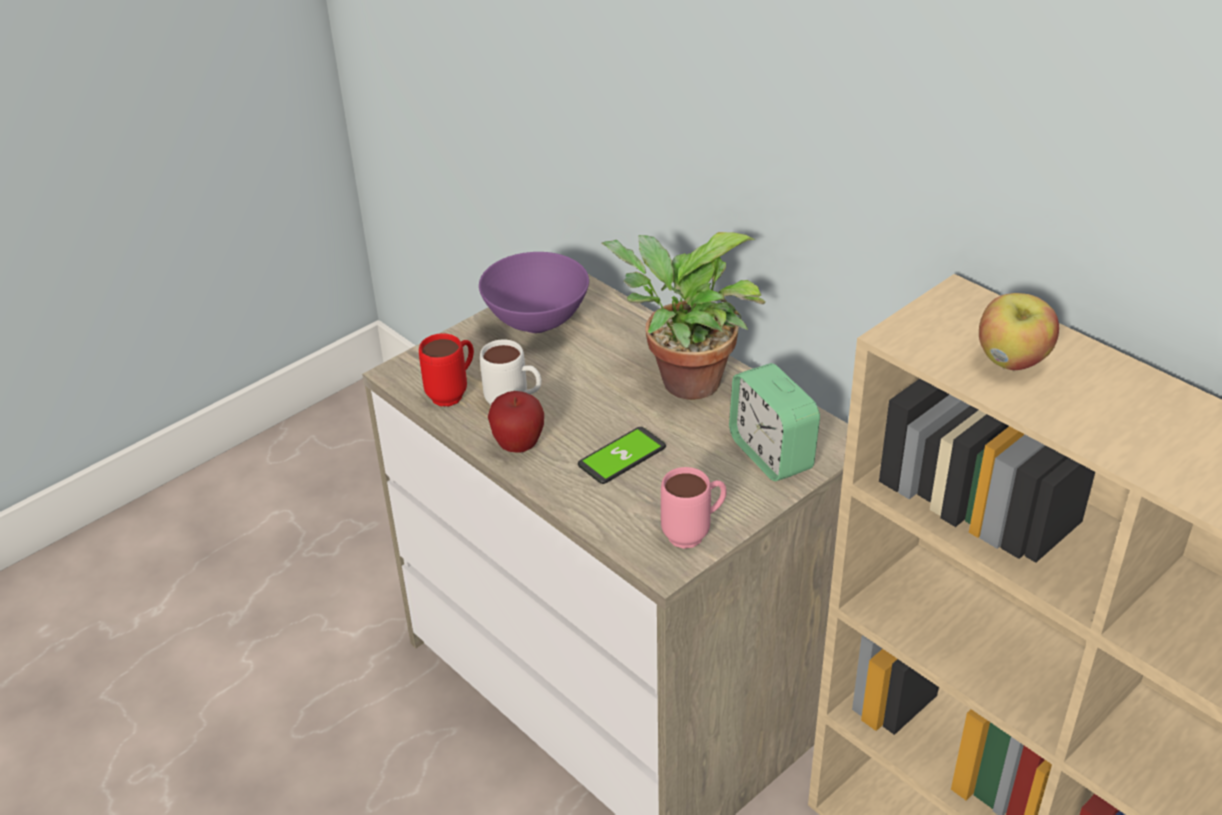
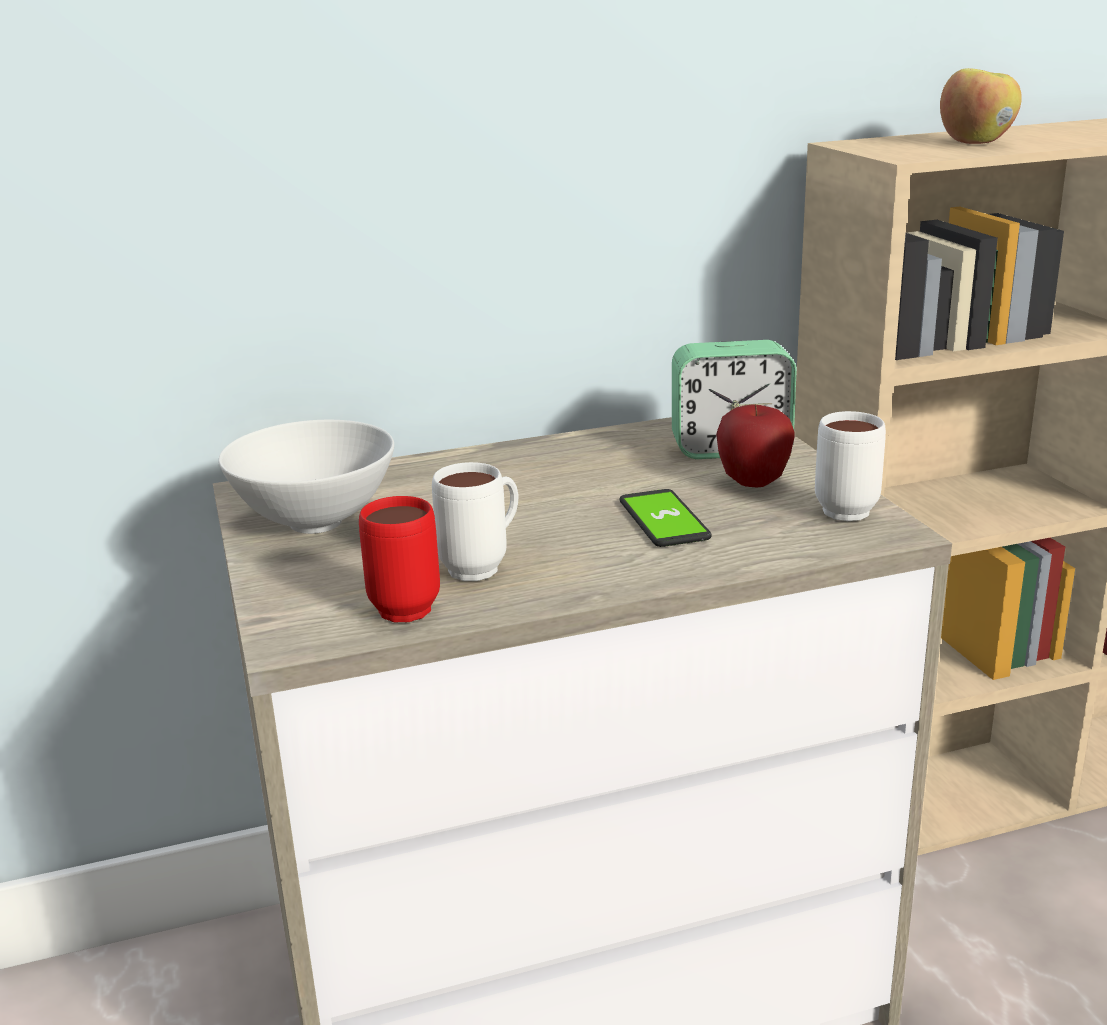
camera: 65 degrees left, 15 degrees down
purple bowl [479,252,589,333] -> white bowl [218,420,394,534]
apple [488,391,544,453] -> apple moved to [716,404,795,487]
potted plant [601,232,765,400] -> none
pink mug [661,467,727,549] -> white mug [815,411,886,521]

